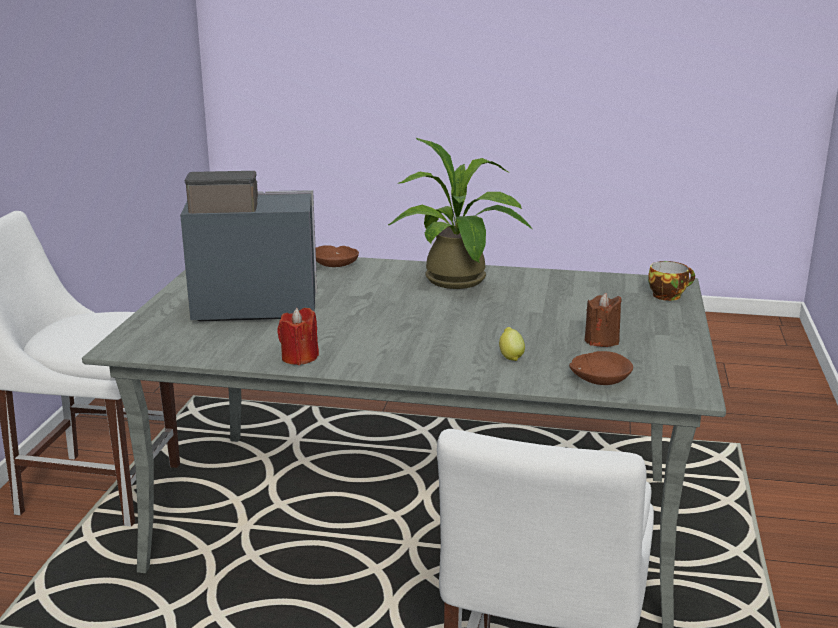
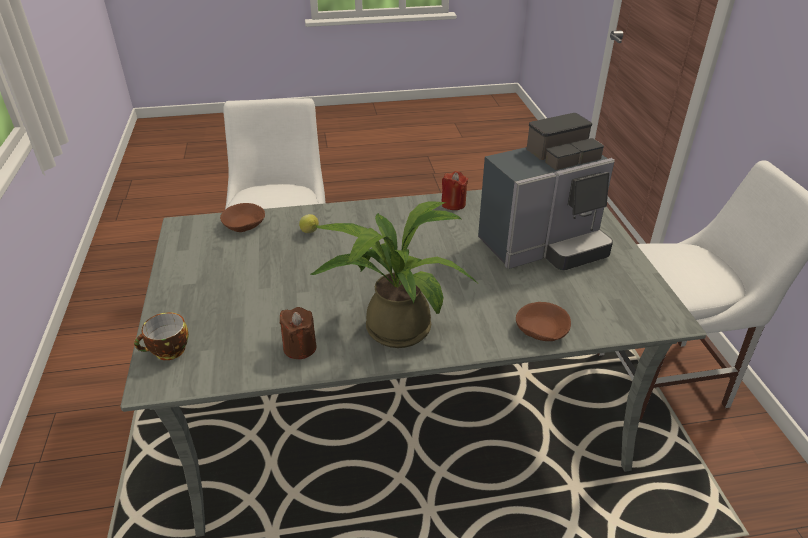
camera: 160 degrees right, 15 degrees up
brown candle [585,293,622,347] -> brown candle moved to [280,307,316,359]

